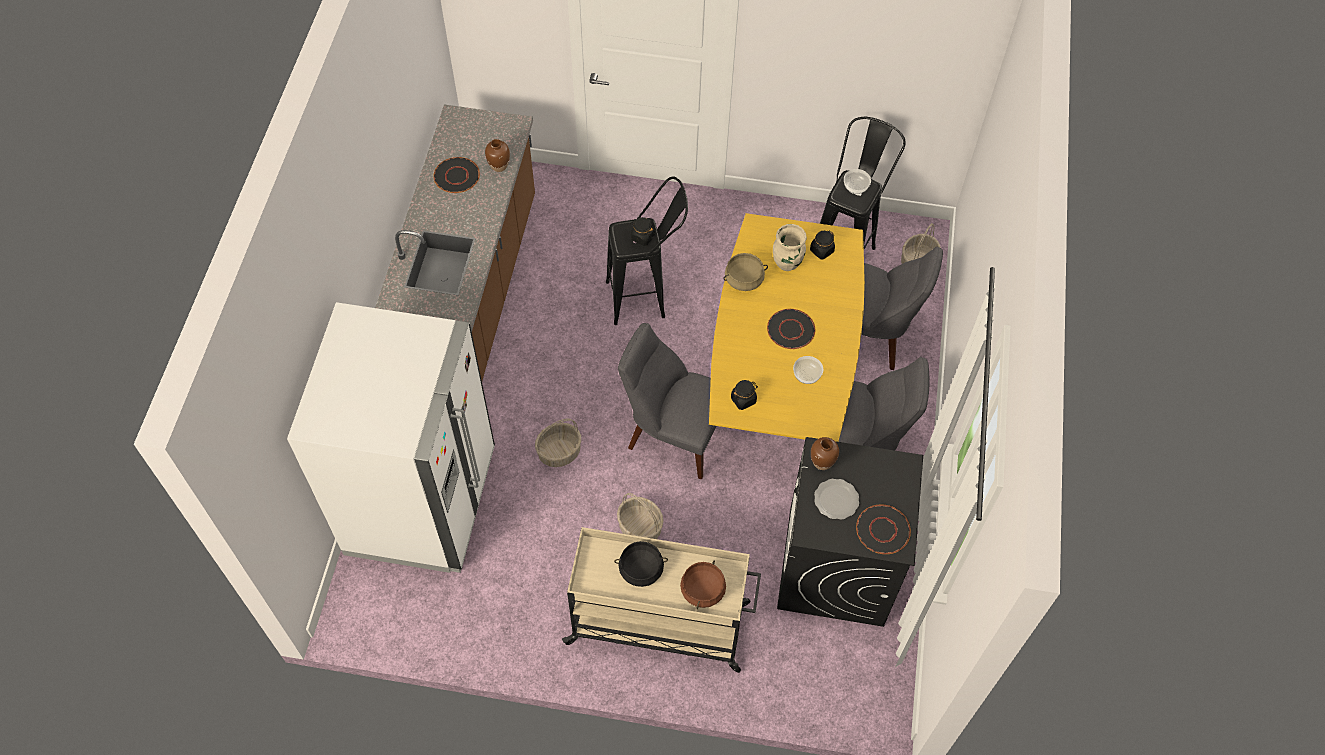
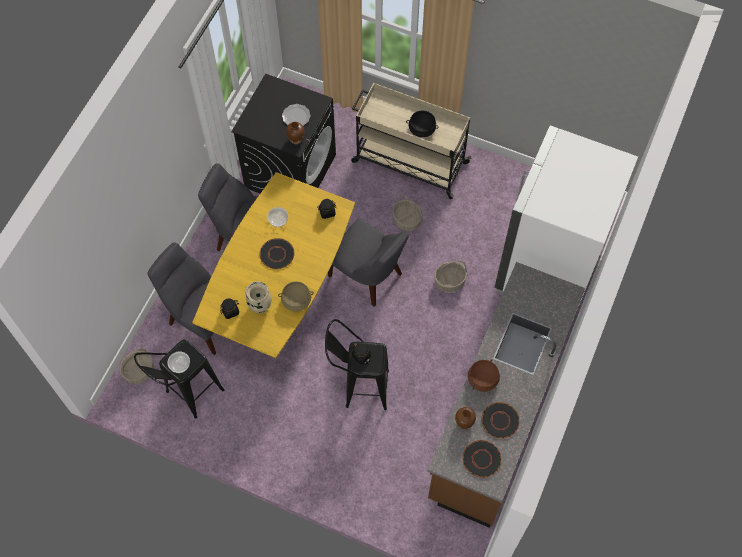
camera: 165 degrees left, 5 degrees up
brown cooking pot [680,560,726,609] -> brown cooking pot moved to [468,359,500,392]
black plate [856,504,911,554] -> black plate moved to [462,440,502,478]

